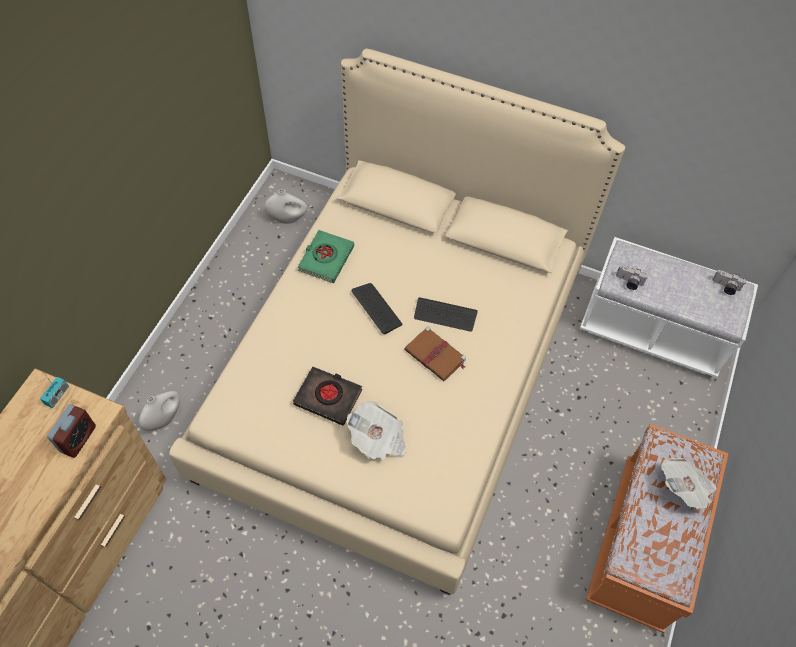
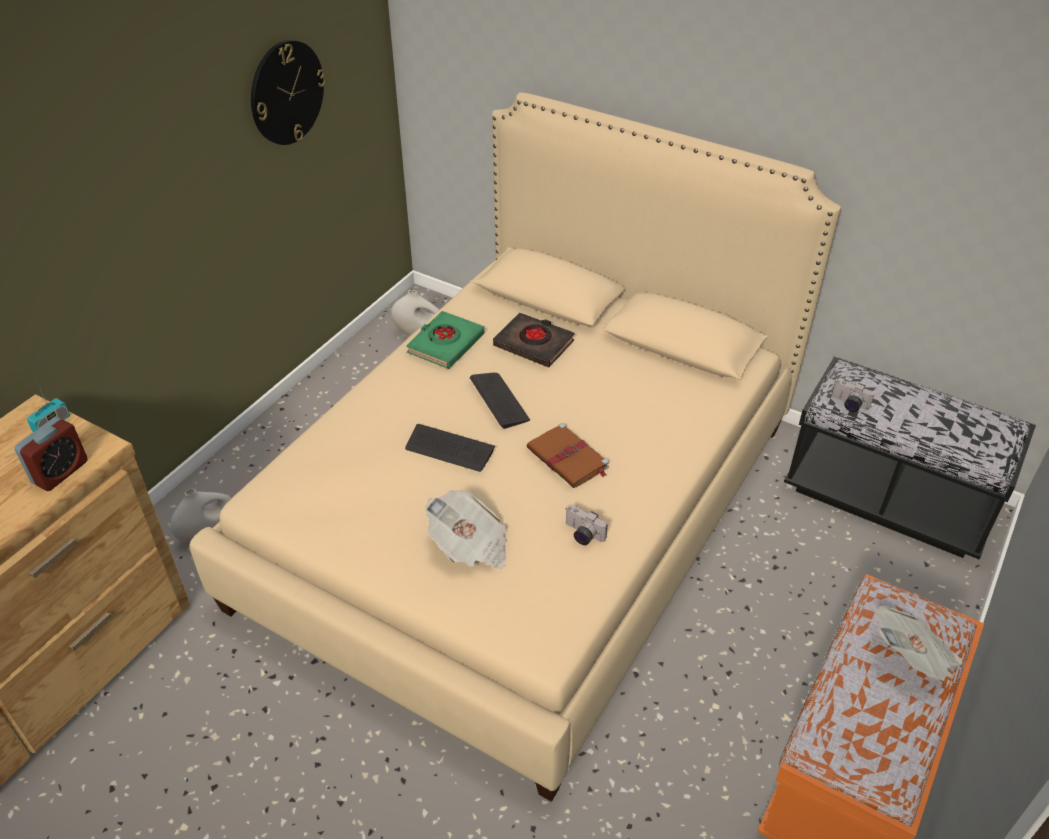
camera: 10 degrees right, 15 degrees down
black book [293,367,362,426] -> black book moved to [493,313,574,368]
keyboard [414,297,478,332] -> keyboard moved to [405,424,495,472]
white bench [580,237,758,378] -> black bench [784,357,1036,559]
camera [712,270,746,295] -> camera moved to [565,505,608,545]
none -> wall clock [251,40,326,145]

